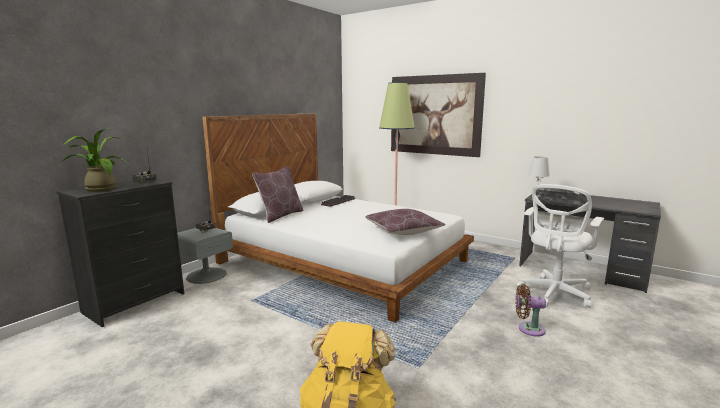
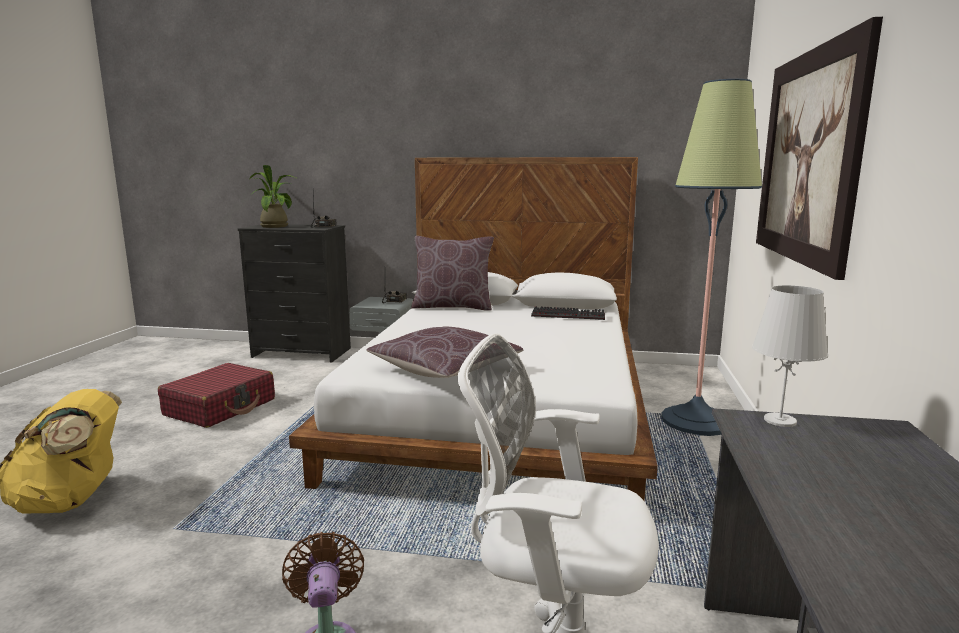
camera: 65 degrees right, 0 degrees up
none -> red suitcase [158,363,275,428]

